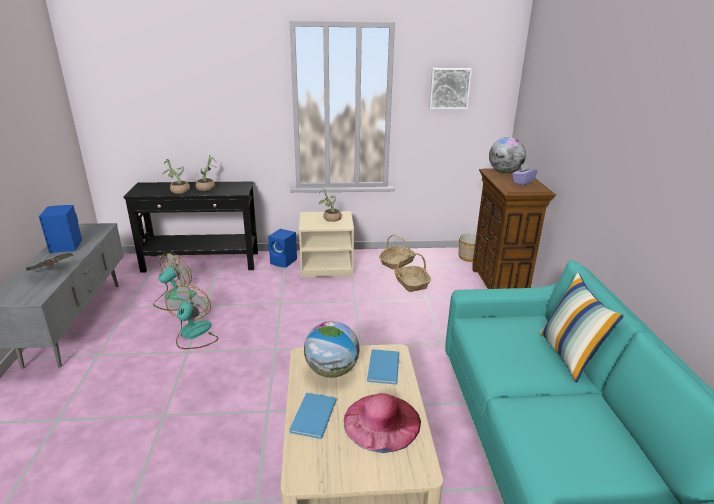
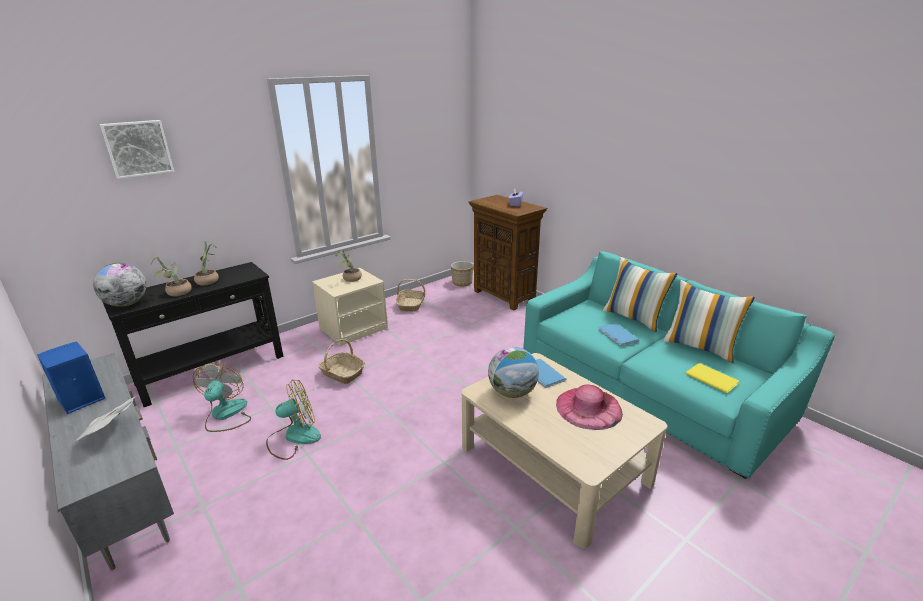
camera: 35 degrees left, 0 degrees up
fan [165,285,219,349] -> fan turned 105 degrees clockwise [266,379,321,460]
blue speaker [268,229,297,268] -> none
blue book [289,393,337,439] -> blue book moved to [598,323,639,346]
basket [394,253,431,292] -> basket moved to [318,339,365,384]
picture [429,68,472,109] -> picture moved to [100,120,174,179]
globe [489,137,526,173] -> globe moved to [93,263,147,307]
none -> pillow [663,280,755,363]
none -> yellow book [685,363,739,393]

